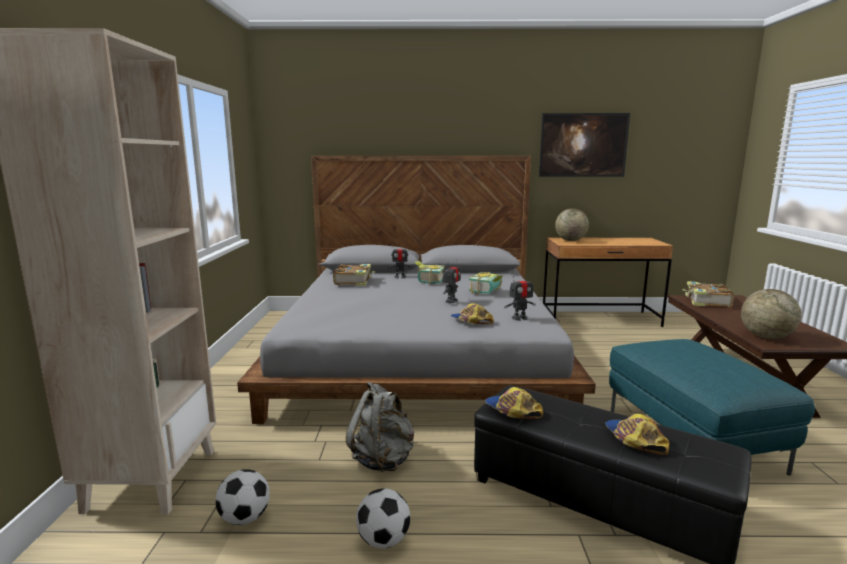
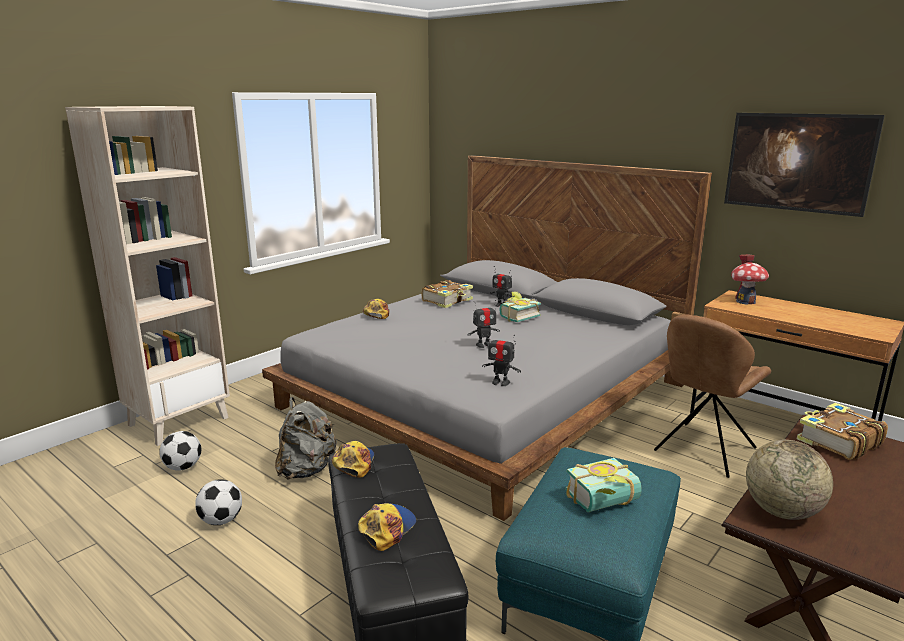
camera: 40 degrees right, 5 degrees up
cap [450,303,494,324] -> cap moved to [363,299,389,319]
book [469,272,503,294] -> book moved to [566,458,642,512]
globe [555,209,589,241] -> toy house [731,254,769,305]
none -> brown chair [654,314,771,478]

